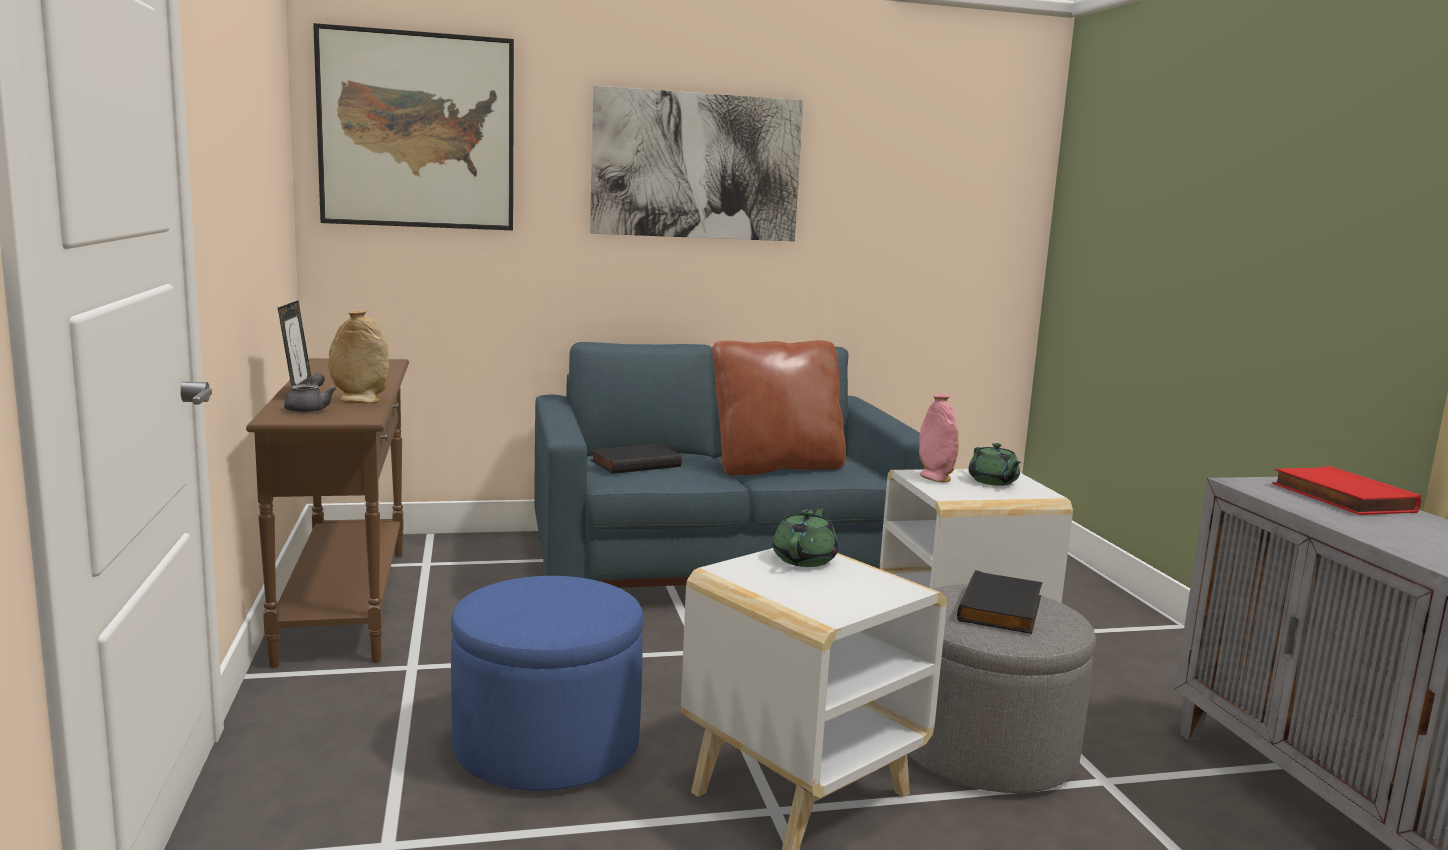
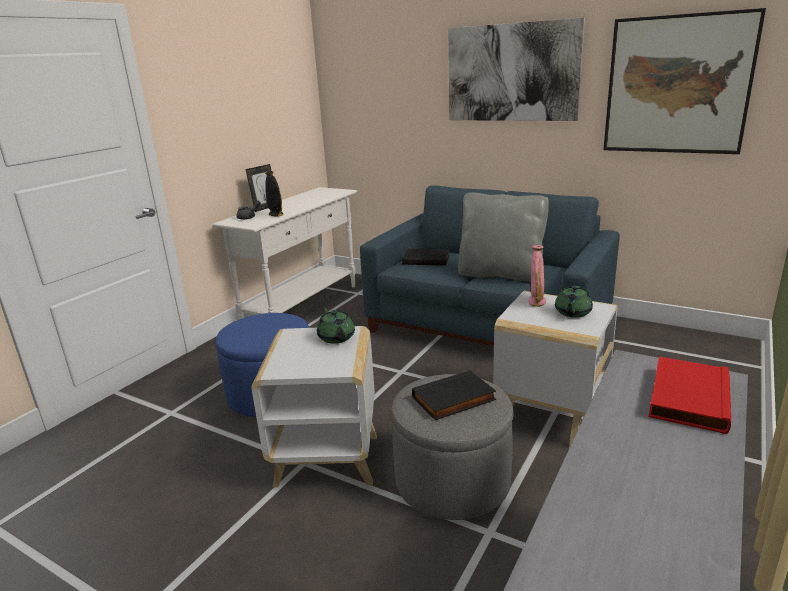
camera: 45 degrees right, 10 degrees up
brown console table [246,358,409,668] -> white console table [212,187,357,319]
picture [313,23,514,230] -> picture moved to [603,8,766,154]
beige vase [328,310,390,403] -> black vase [265,171,283,217]
brown pillow [712,340,846,475] -> grey pillow [458,192,549,282]
green teapot [772,506,838,567] -> green teapot turned 90 degrees counterclockwise [317,306,355,344]

